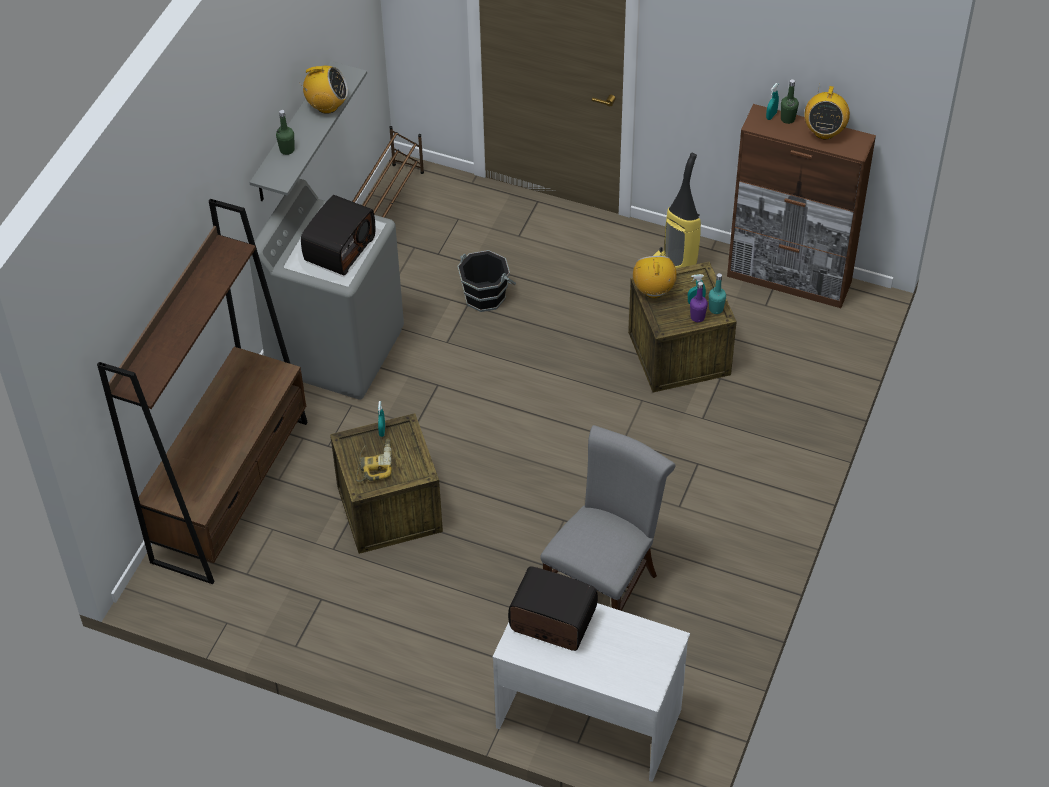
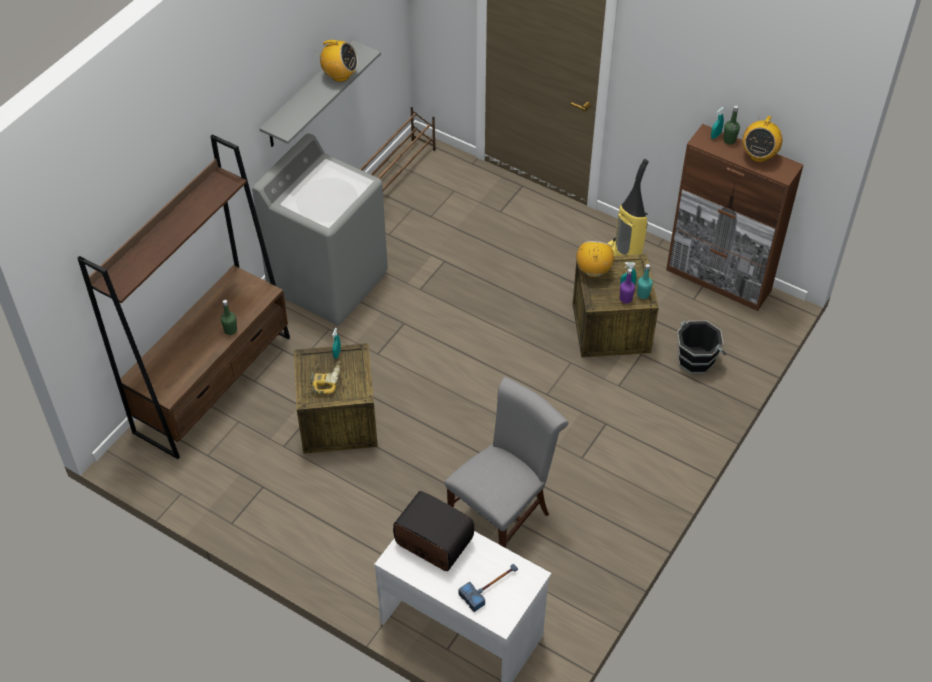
camera: 10 degrees right, 0 degrees up
green bottle [276,110,295,155] -> green bottle moved to [220,300,237,335]
radio [301,195,375,275] -> none
black bucket [458,250,516,312] -> black bucket moved to [677,321,727,374]
none -> hammer [459,564,518,612]

